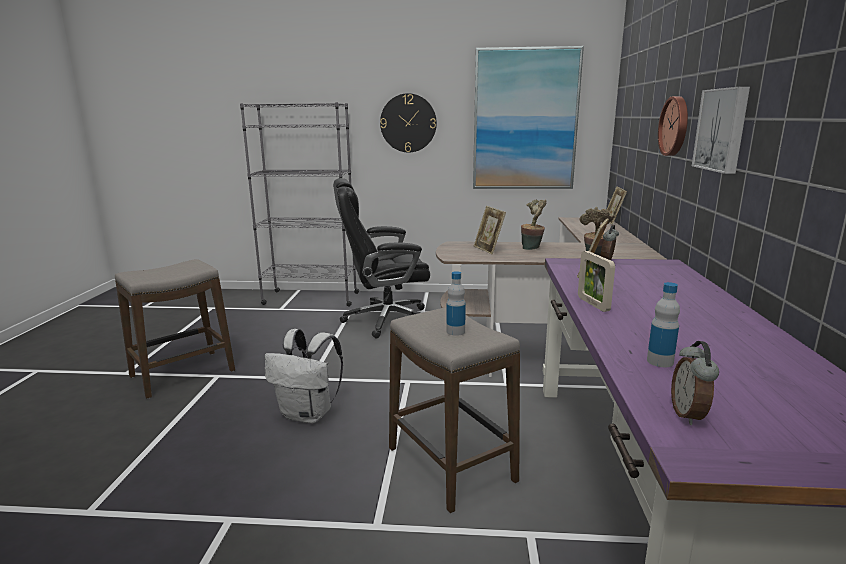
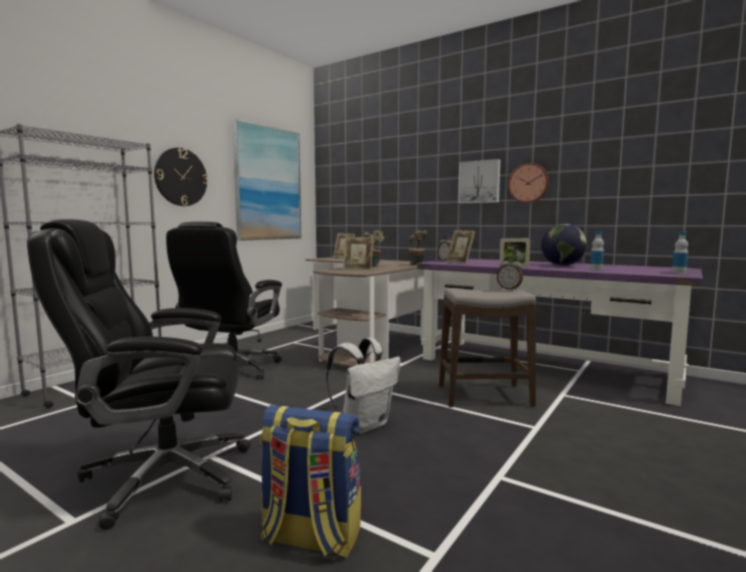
camera: 60 degrees left, 10 degrees down
stool [115,259,235,399] -> black office chair [27,219,251,530]
bottle [446,271,466,336] -> bottle moved to [672,232,688,273]
wall clock [658,96,688,156] -> wall clock moved to [508,163,549,203]
alarm clock [671,341,719,425] -> alarm clock moved to [497,257,523,290]
none -> backpack [260,405,361,557]
none -> globe [541,224,587,266]

